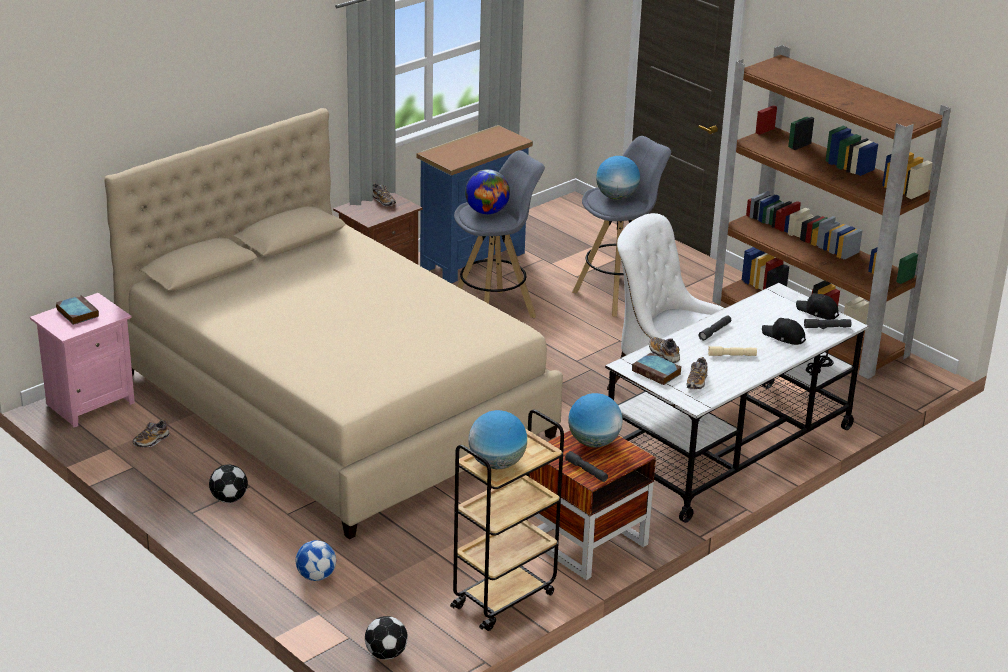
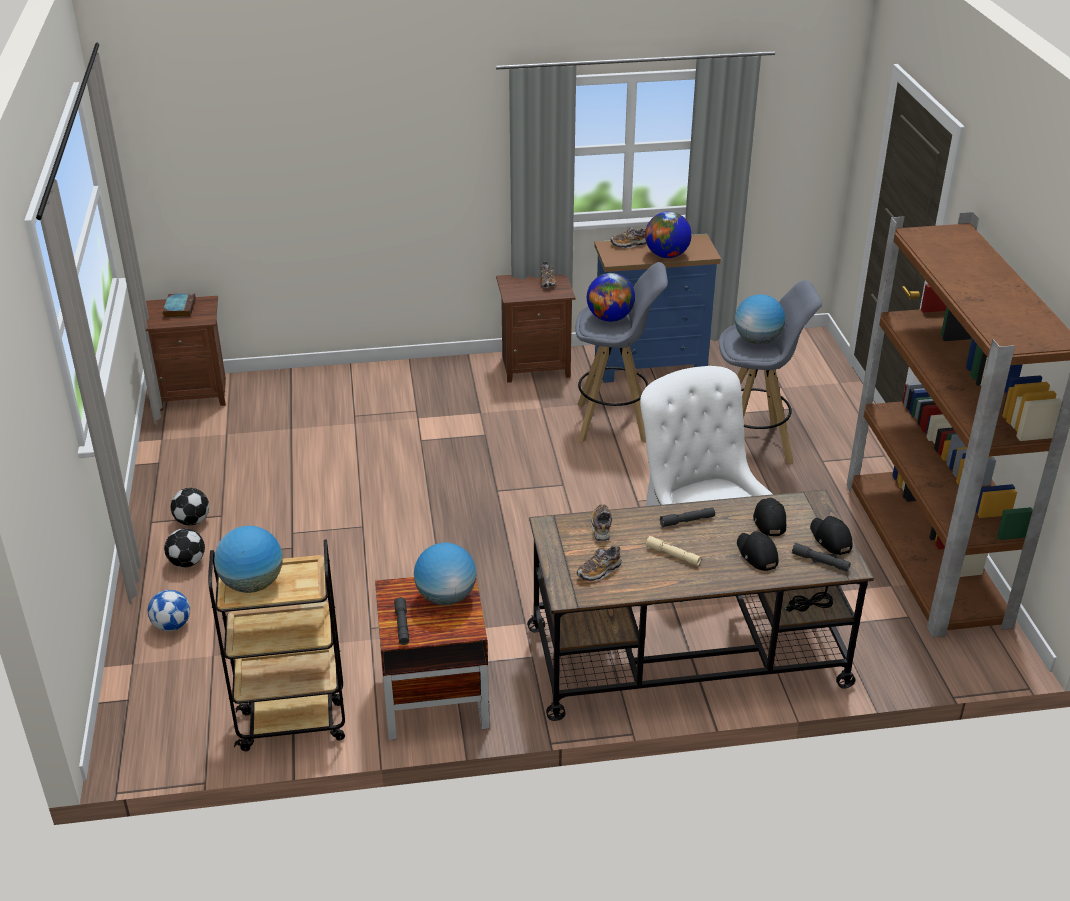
camera: 35 degrees right, 5 degrees up
pink nightstand [30,293,135,428] -> brown nightstand [146,296,226,411]
beige bed [104,108,563,539] -> none
shoe [133,419,170,448] -> shoe moved to [610,227,647,248]
football [365,616,408,660] -> football moved to [164,528,205,568]
white desk [605,283,869,523] -> brown desk [527,489,874,721]
book [632,353,681,385] -> none
none -> globe [645,211,692,258]
none -> black cap [753,498,786,536]

